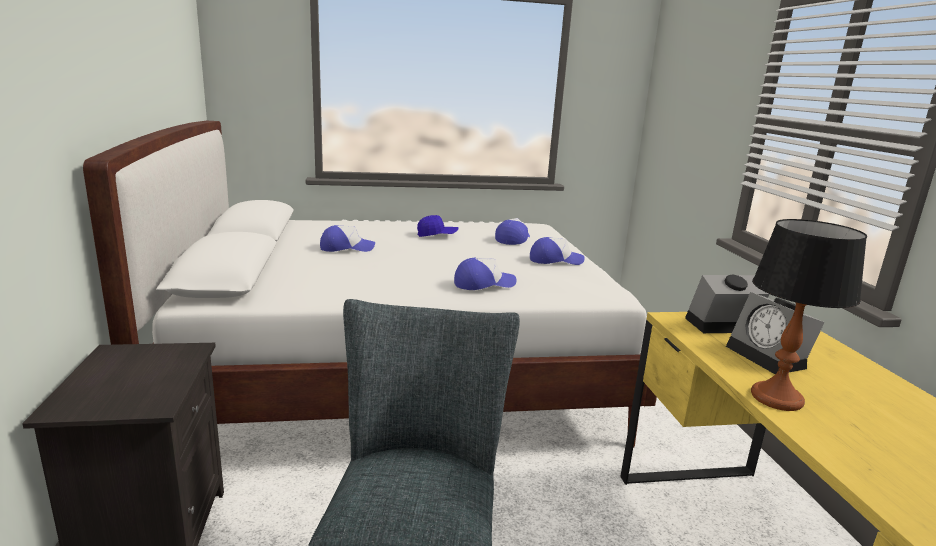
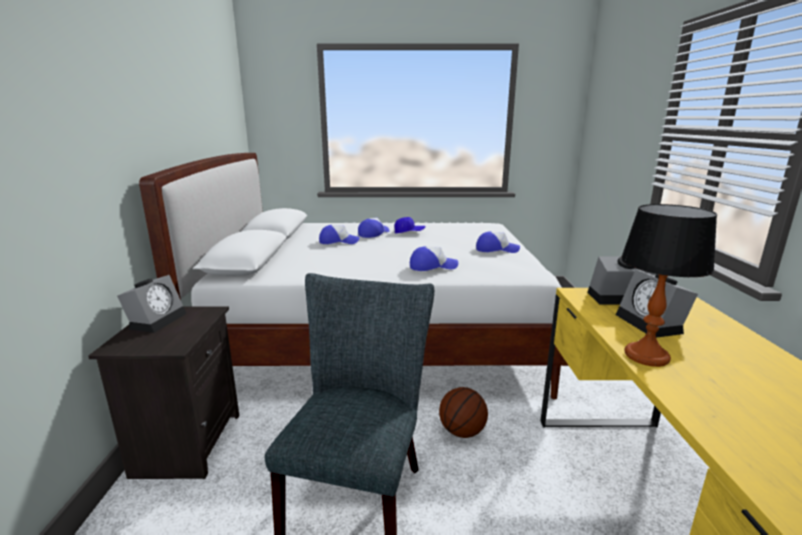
camera: 10 degrees right, 0 degrees up
cap [495,218,530,245] -> cap moved to [358,217,390,238]
none -> alarm clock [117,275,186,333]
none -> basketball [439,387,488,438]

